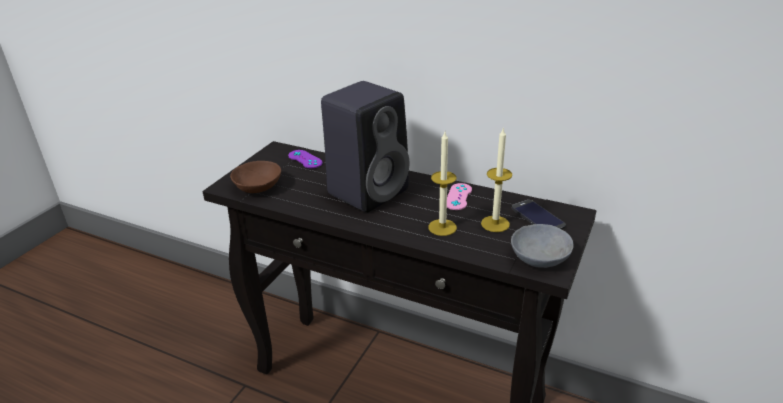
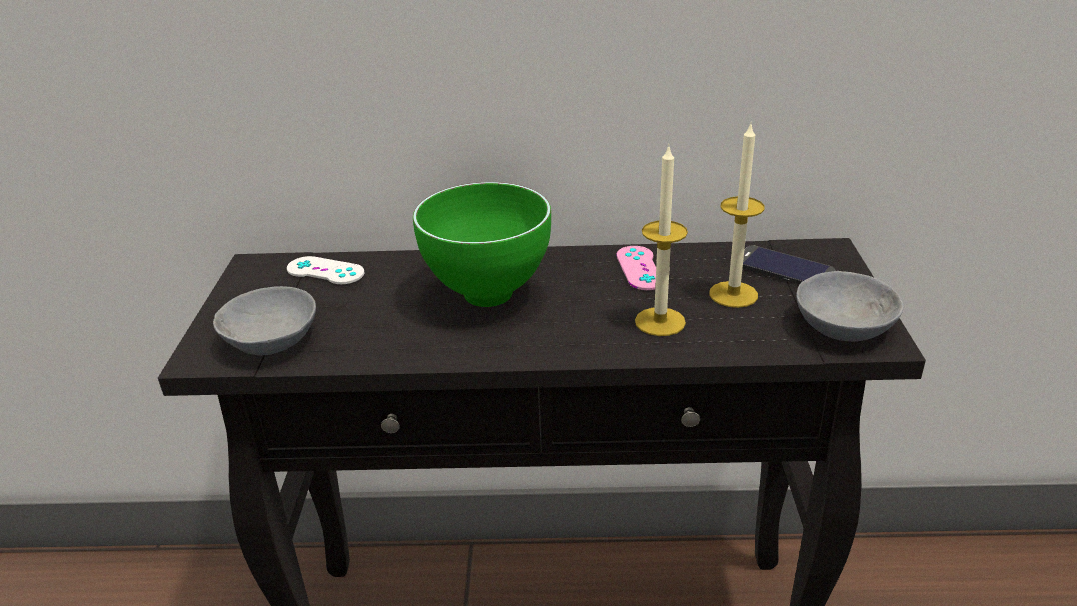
camera: 25 degrees left, 0 degrees up
brown bowl [230,161,281,193] -> grey bowl [213,286,316,355]
purple game controller [288,150,323,168] -> white game controller [287,256,364,284]
black speaker [321,81,409,212] -> green bowl [413,182,551,307]

